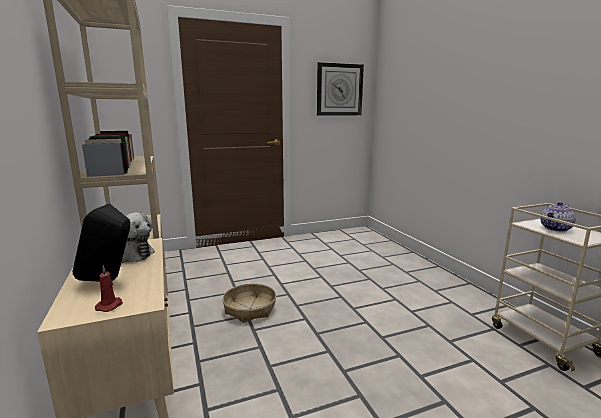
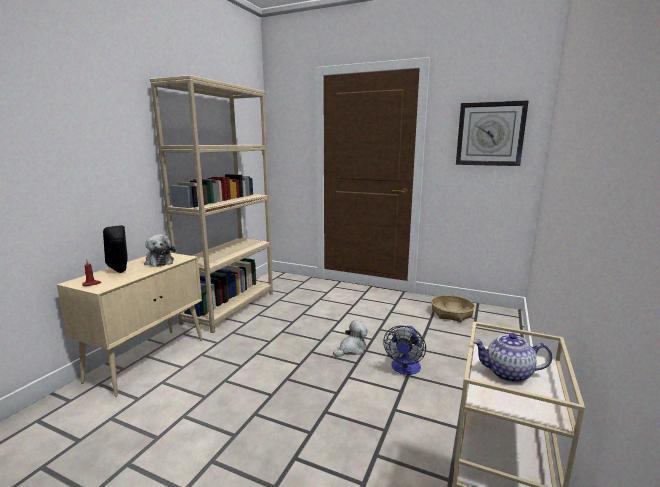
camera: 45 degrees right, 0 degrees up
basket [222,284,276,323] -> basket moved to [431,295,475,322]
none -> plush toy [333,321,368,357]
none -> fan [383,325,426,375]

